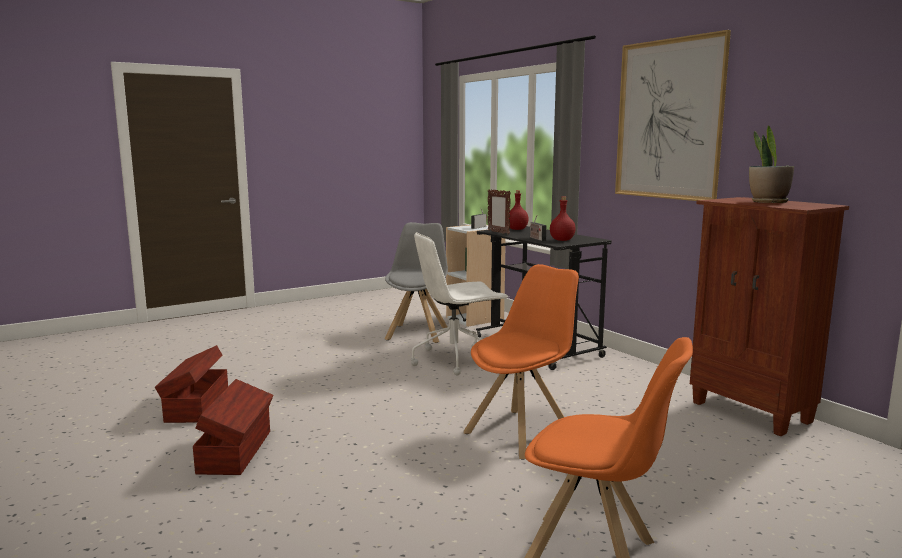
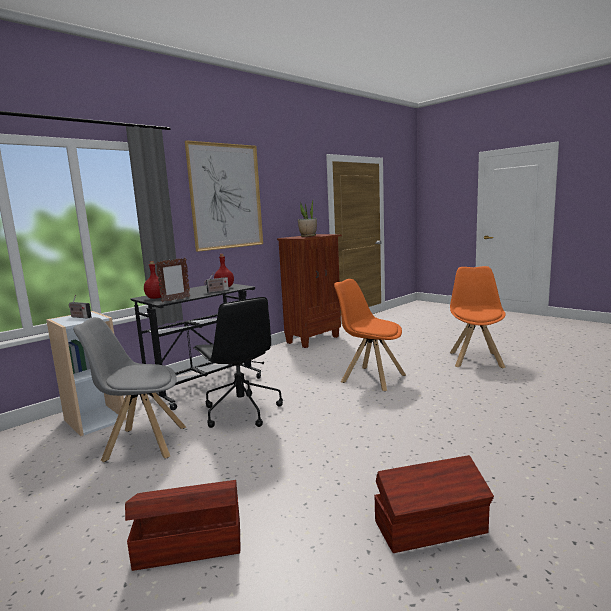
camera: 100 degrees left, 0 degrees up
brown storage box [193,379,274,475] -> brown storage box moved to [125,480,240,571]
white office chair [411,232,509,376] -> black office chair [193,297,283,428]

